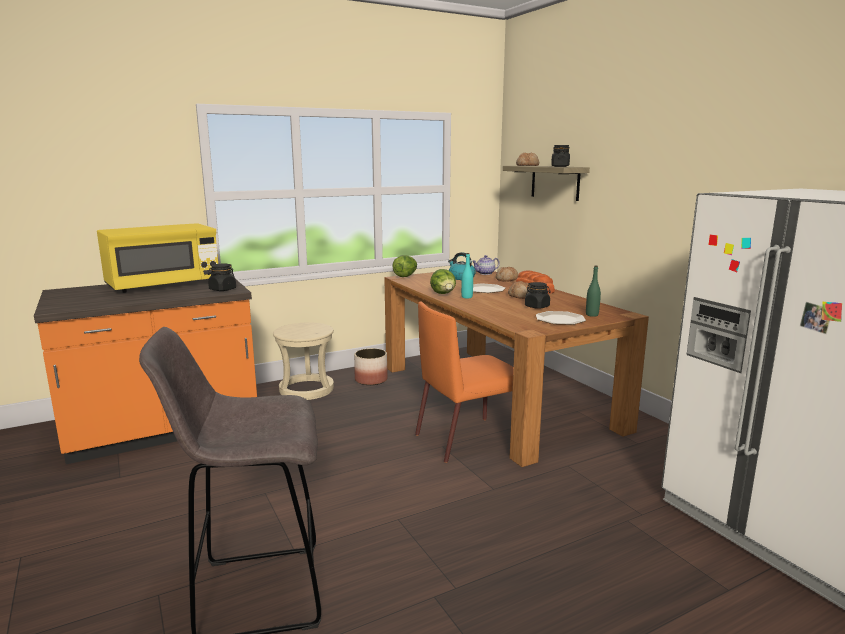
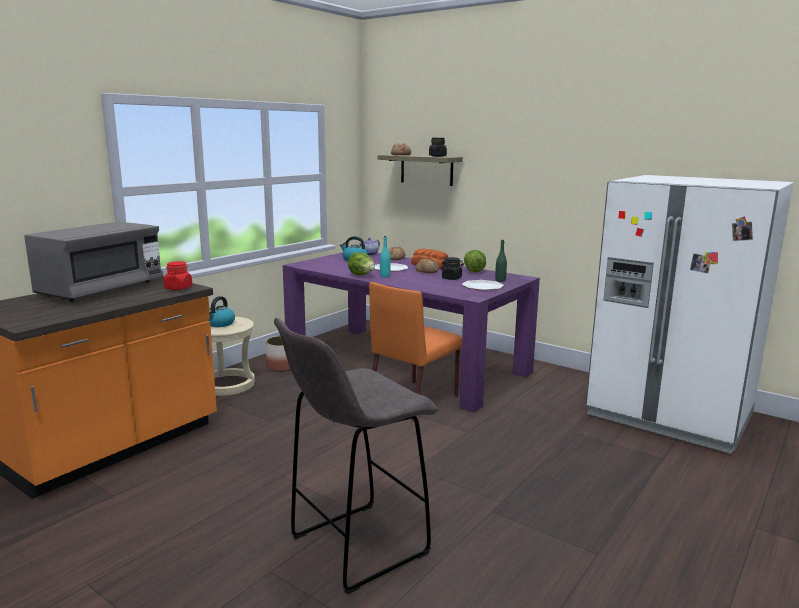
camera: 25 degrees left, 0 degrees up
yellow microwave [97,223,218,293] -> grey microwave [24,222,163,301]
black jar [208,264,236,291] -> red jar [164,261,192,290]
brown dining table [384,271,649,467] -> purple dining table [283,252,540,412]
lettuce [392,255,417,277] -> lettuce moved to [464,250,486,272]
none -> kettle [208,296,235,327]

